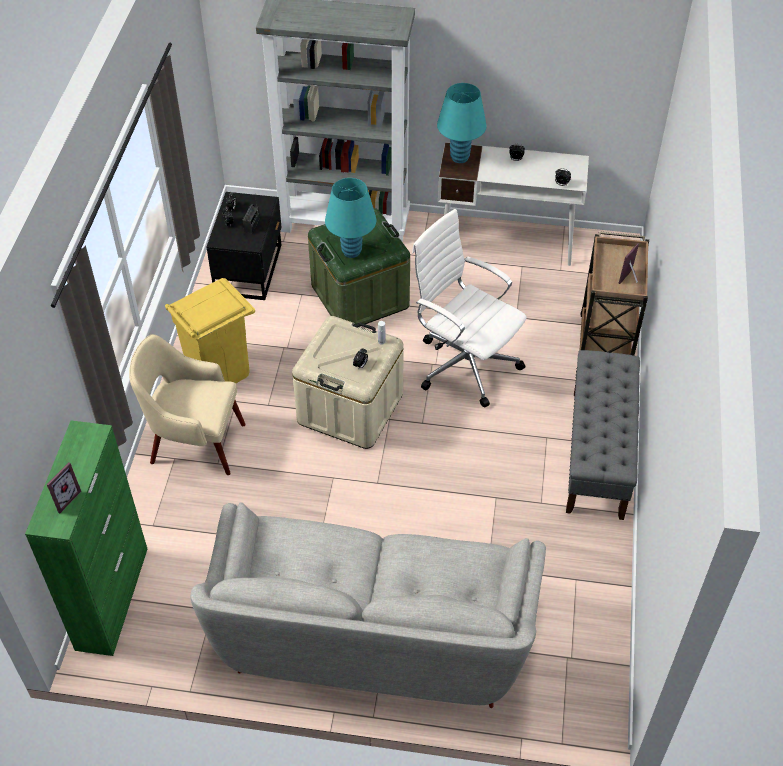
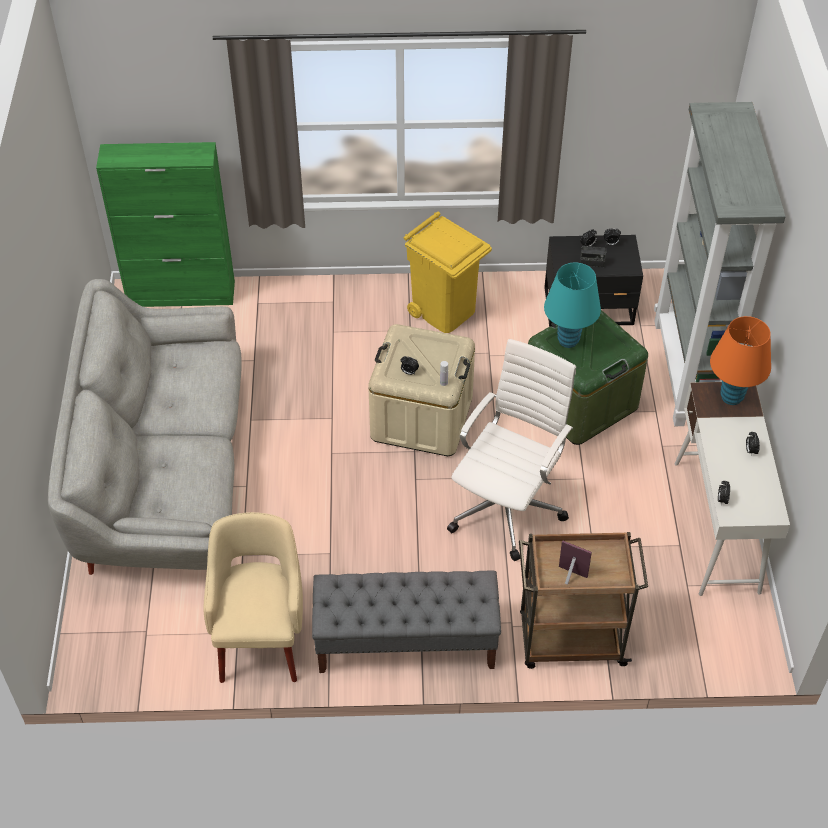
camera: 80 degrees right, 0 degrees up
picture frame [47,462,81,513] -> none
beige armchair [129,334,246,475] -> beige armchair moved to [203,512,303,683]
turquoise table lamp [437,83,487,163] -> orange table lamp [710,316,771,405]

